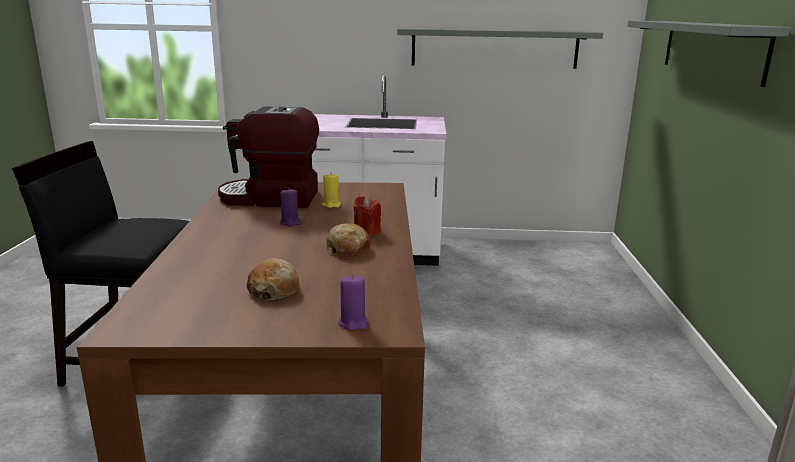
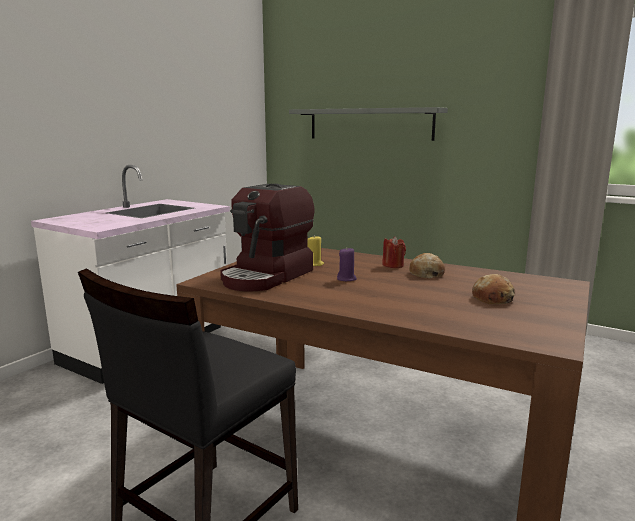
camera: 60 degrees left, 5 degrees down
purple candle [338,274,369,331] -> none
grey shelf [397,28,603,69] -> none

